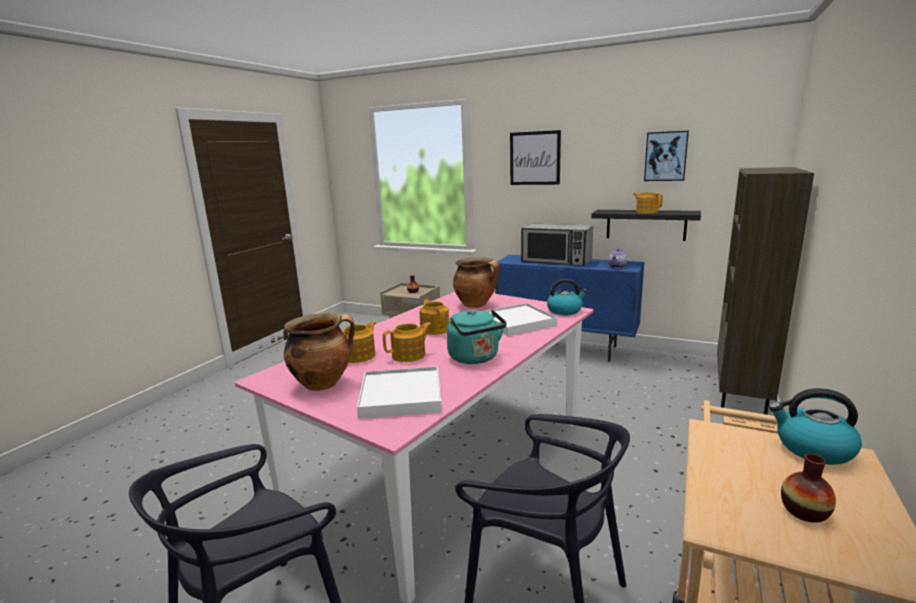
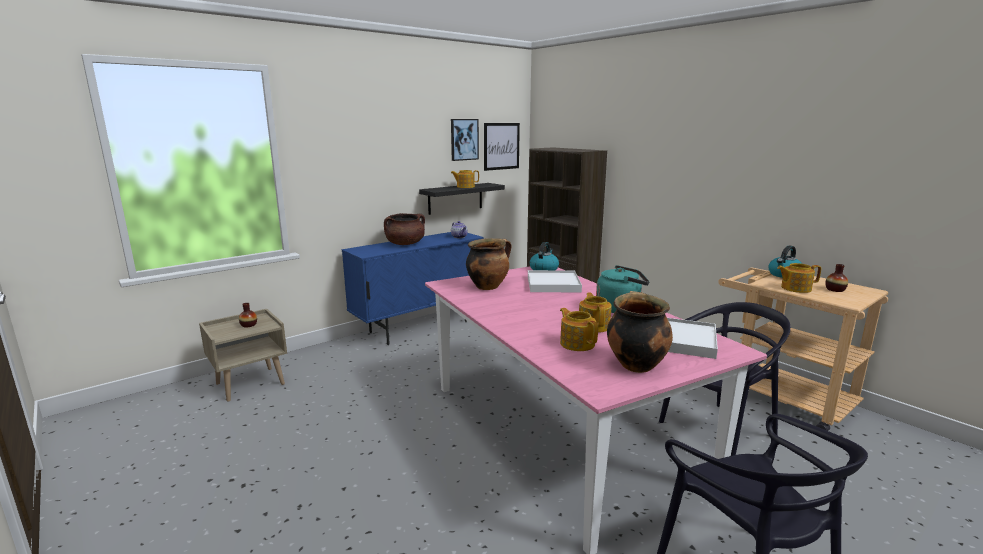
camera: 65 degrees left, 0 degrees up
teapot [419,299,449,335] -> teapot moved to [777,263,821,293]
picture [510,130,561,185] -> picture moved to [484,123,520,171]
microwave [521,224,593,266] -> brown cooking pot [384,213,425,245]

